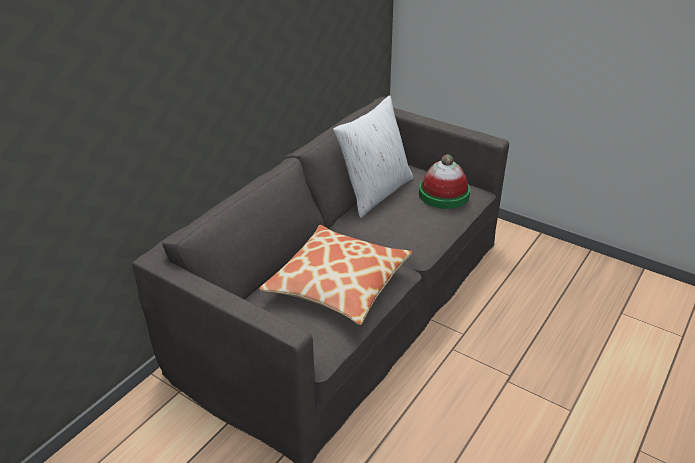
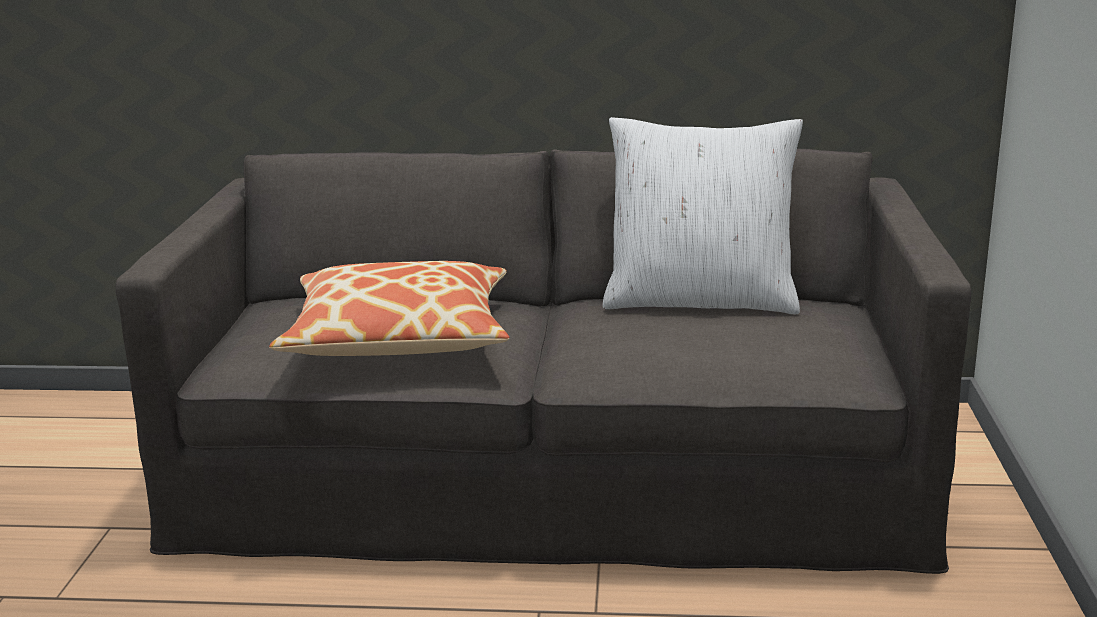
camera: 60 degrees right, 15 degrees down
hat [419,154,470,209] -> none

